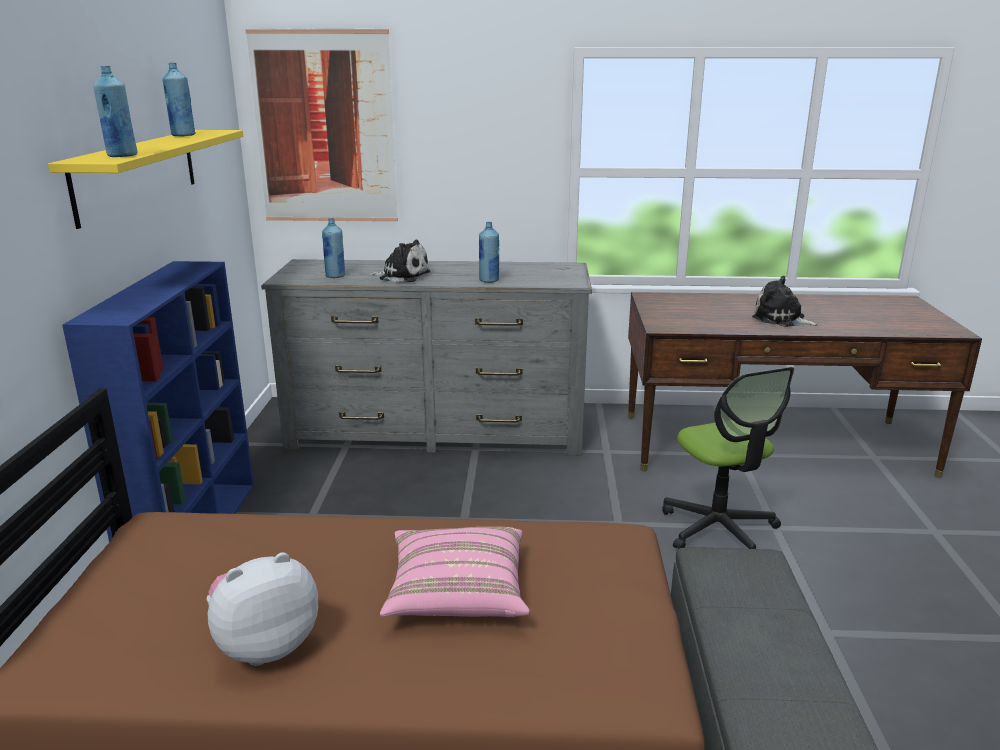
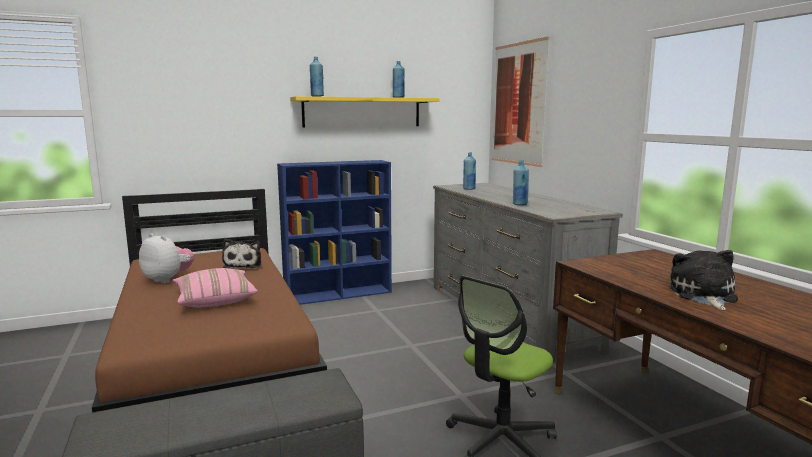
camera: 65 degrees right, 10 degrees down
plush toy [369,240,430,283] -> plush toy moved to [222,239,261,269]

